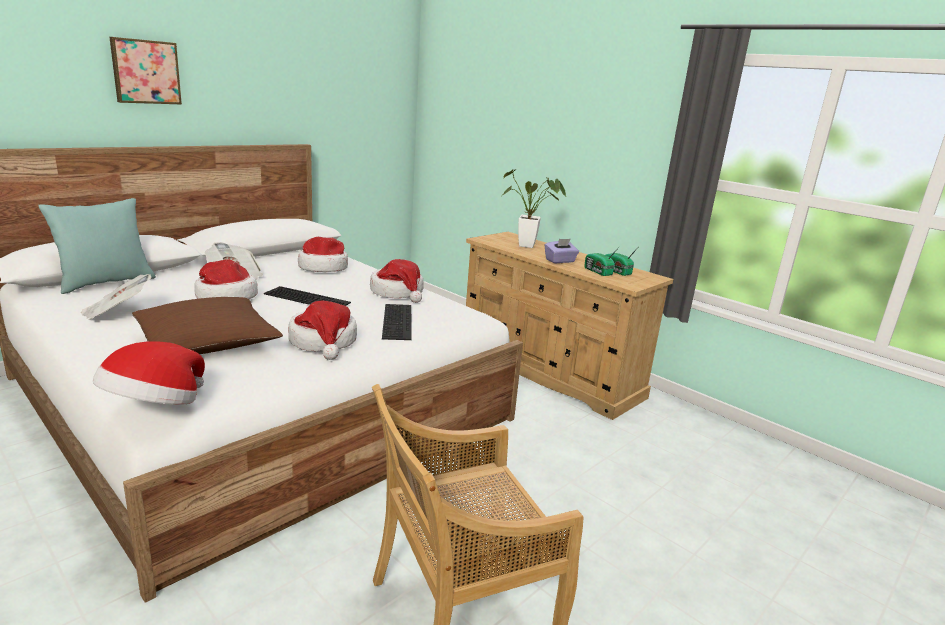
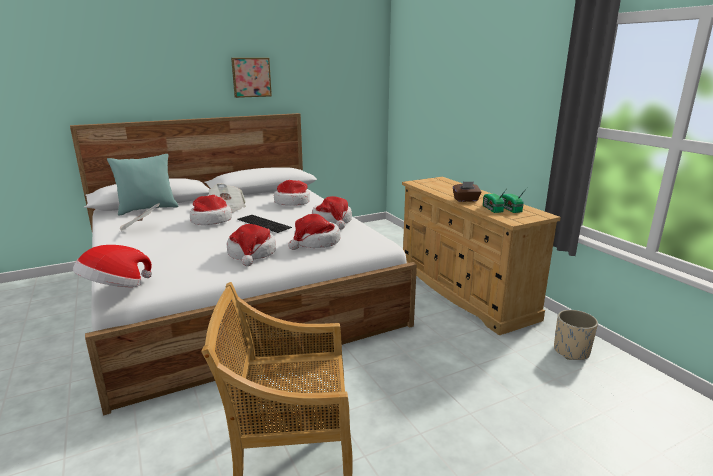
camera: 20 degrees right, 0 degrees up
picture [110,37,182,105] -> picture moved to [231,58,272,98]
brown pillow [132,297,283,354] -> none
keyboard [382,304,412,340] -> hat [288,214,340,250]
potted plant [502,169,567,248] -> none
purple tissue box [545,239,579,263] -> brown tissue box [453,182,482,202]
none -> beige planter [554,310,598,360]

